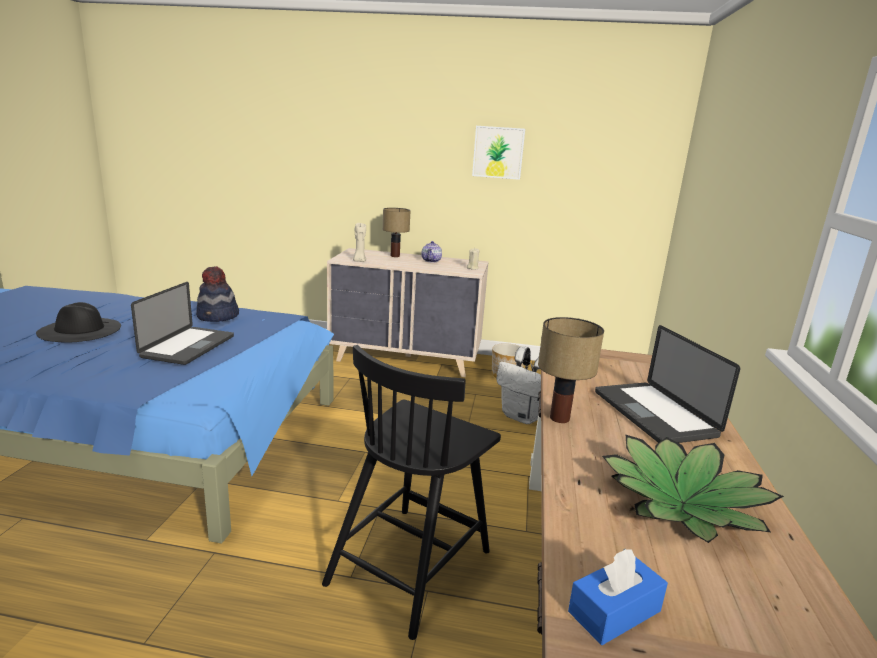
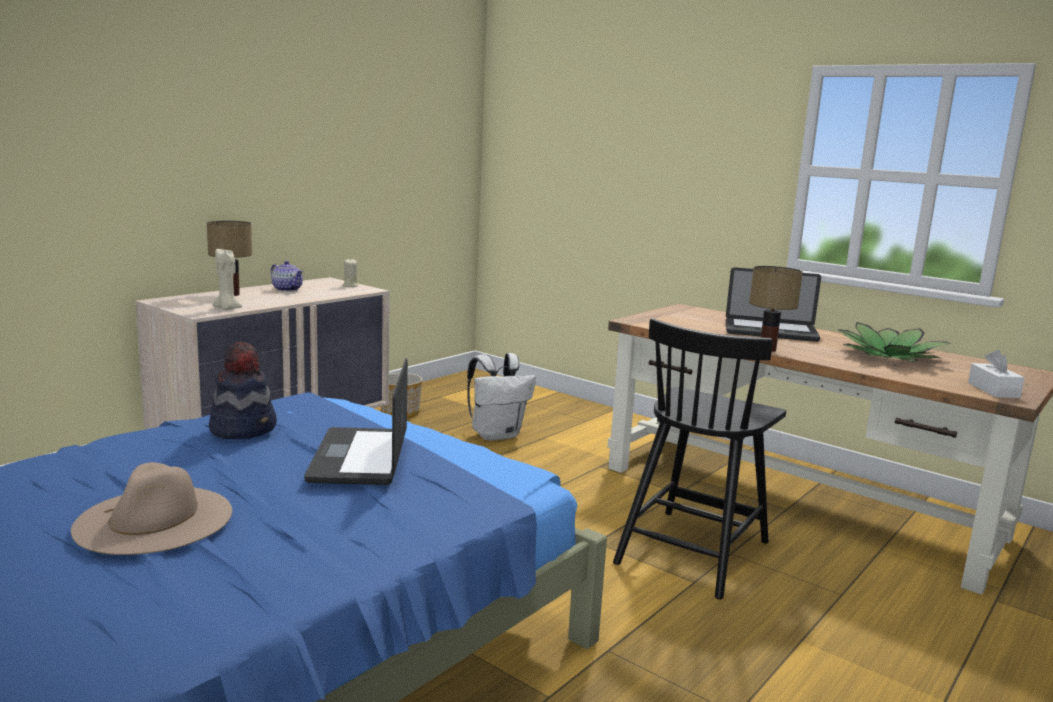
camera: 60 degrees left, 5 degrees down
black hat [36,302,121,342] -> beige hat [71,462,232,555]
laptop [131,282,234,365] -> laptop turned 135 degrees counterclockwise [304,358,408,485]
black chair [322,345,501,640] -> black chair turned 60 degrees clockwise [613,318,786,600]
picture [472,126,525,180] -> none
blue tissue box [568,549,668,645] -> white tissue box [968,350,1024,398]

